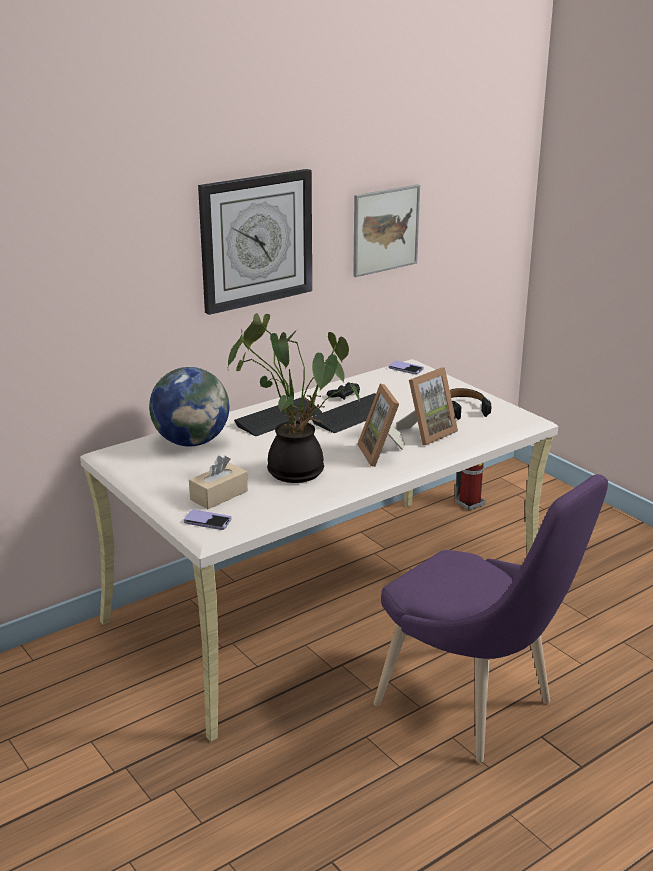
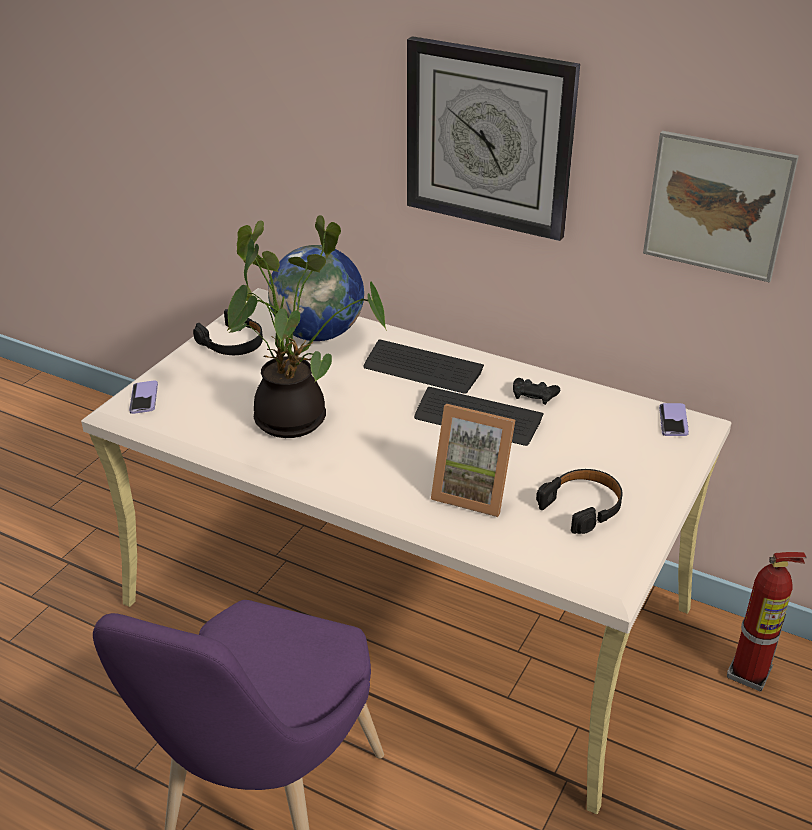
camera: 65 degrees right, 10 degrees up
beige tissue box [189,456,248,509] -> none
picture frame [357,384,405,467] -> none
none -> black headphones [193,309,263,355]

